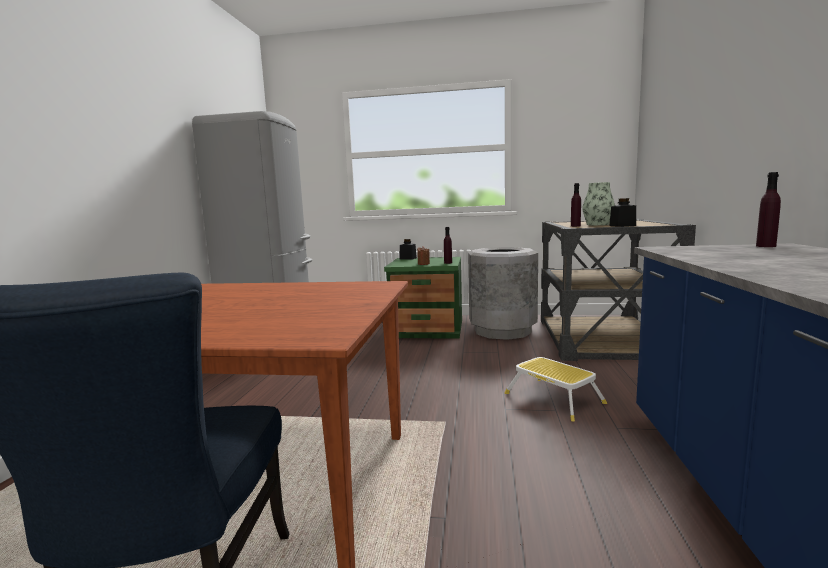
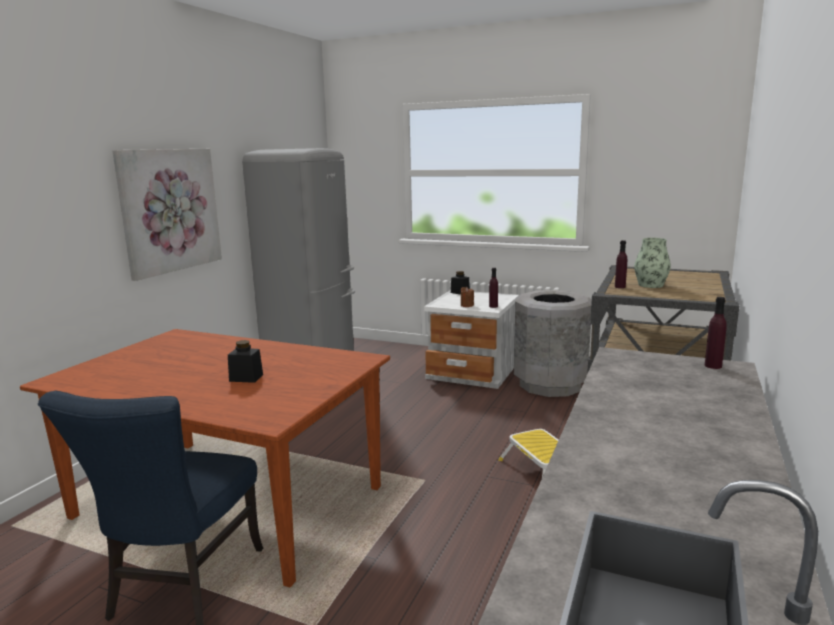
camera: 15 degrees right, 5 degrees up
green nightstand [384,257,462,339] -> white nightstand [424,290,519,389]
black jar [609,198,636,227] -> black jar moved to [228,340,263,383]
none -> picture [112,149,222,281]

